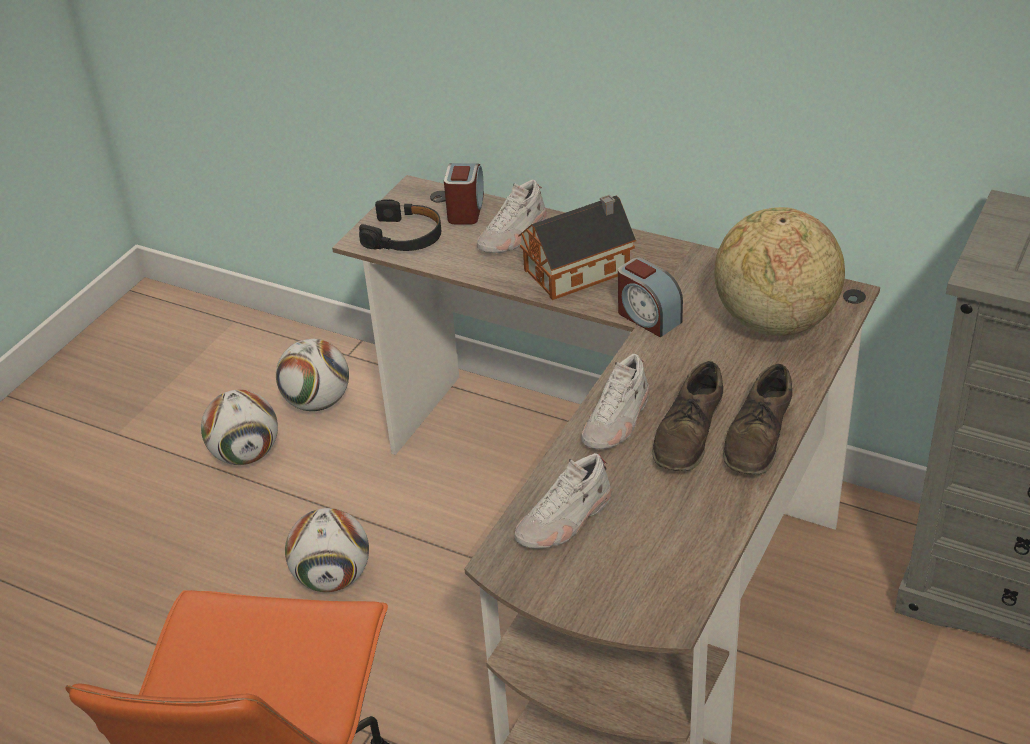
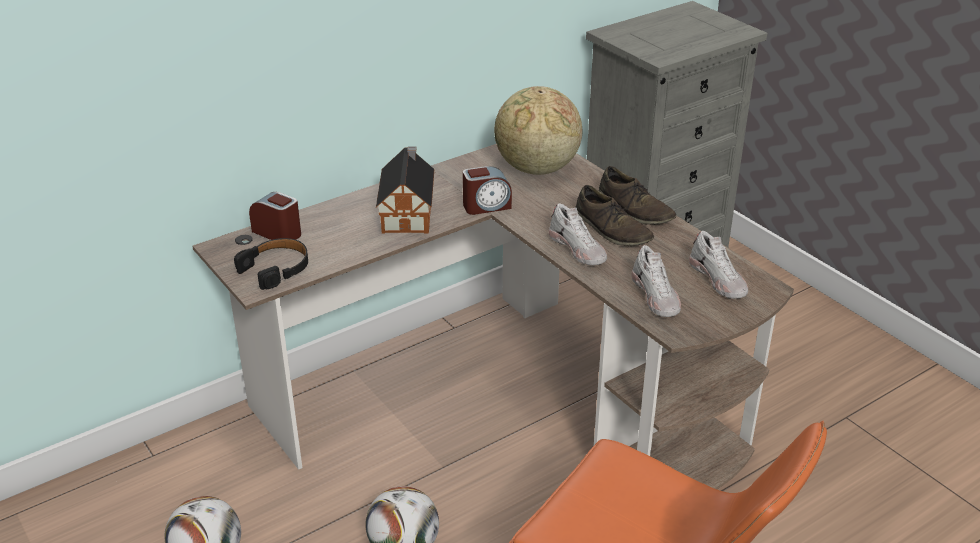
camera: 65 degrees left, 5 degrees down
football [276,339,349,411] -> none
white shoe [477,180,547,253] -> white shoe moved to [689,231,748,299]

